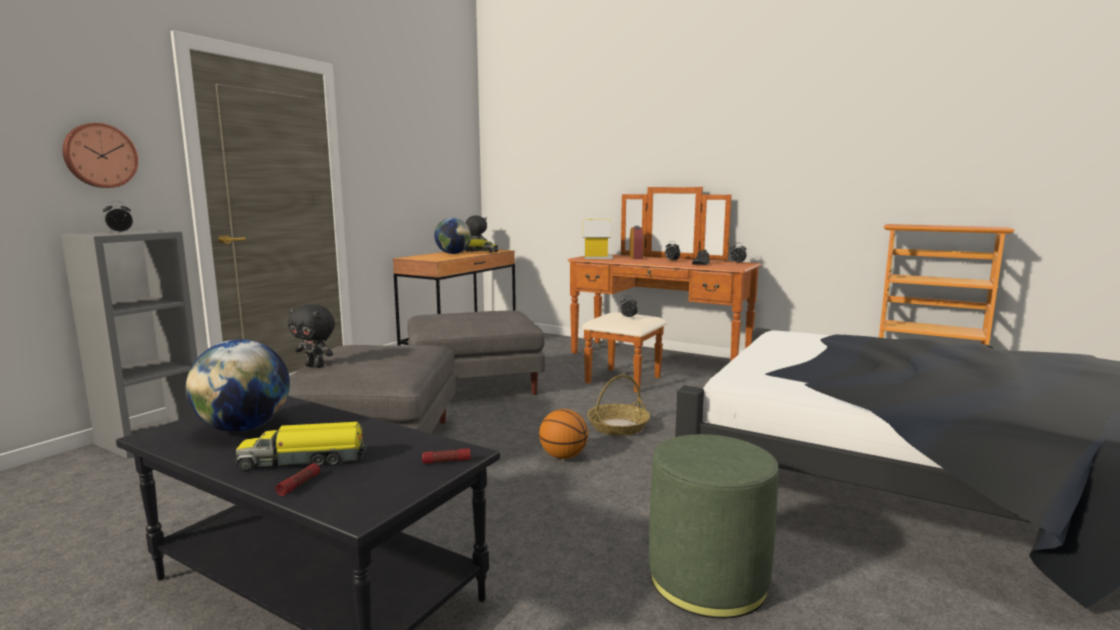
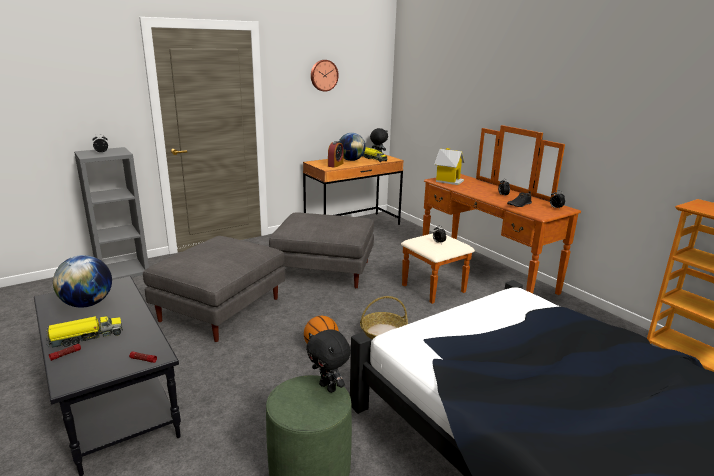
camera: 25 degrees right, 10 degrees up
wall clock [62,123,138,188] -> wall clock moved to [311,60,339,92]
toy truck [236,422,369,471] -> toy truck turned 135 degrees clockwise [46,316,123,348]
black plush toy [288,304,335,368] -> black plush toy moved to [306,329,351,393]
alarm clock [629,226,644,259] -> alarm clock moved to [328,141,344,168]

